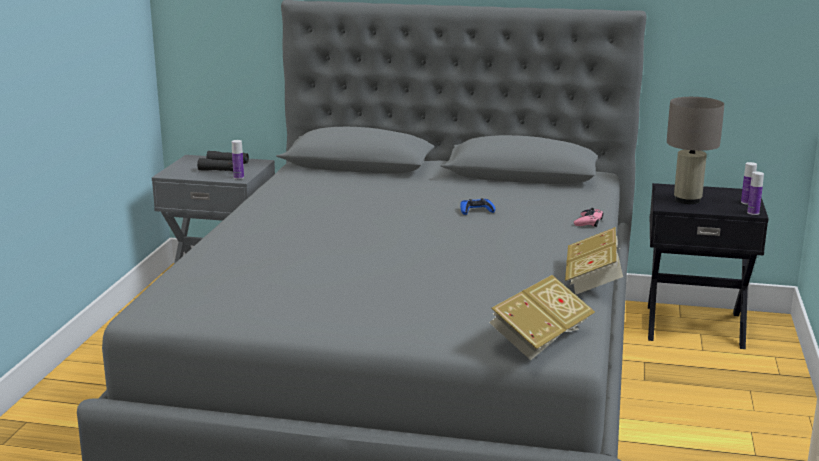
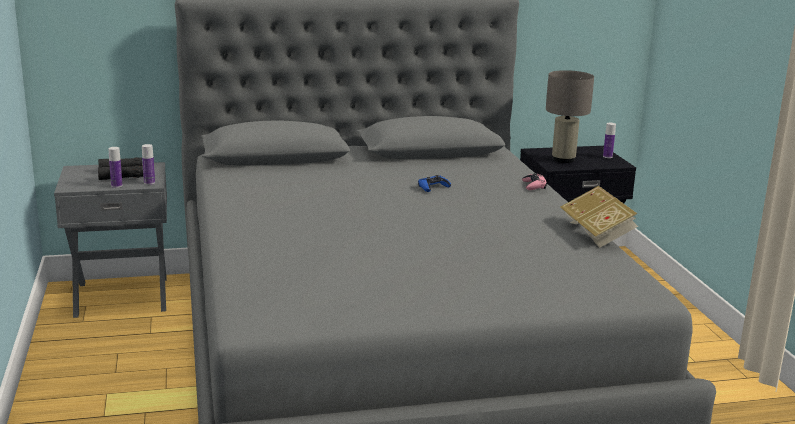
camera: 25 degrees left, 0 degrees up
book [489,275,595,360] -> none
bottle [747,172,764,215] -> bottle moved to [108,147,123,188]

